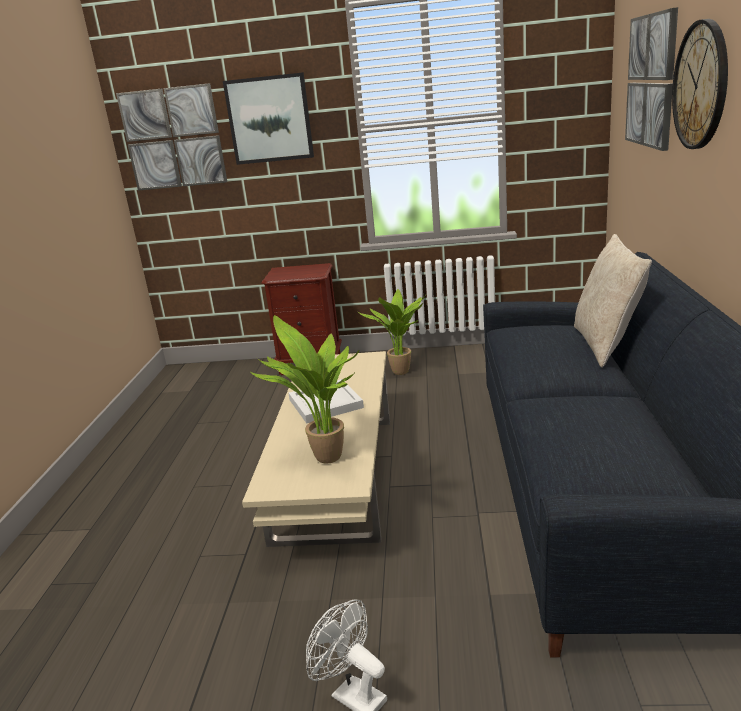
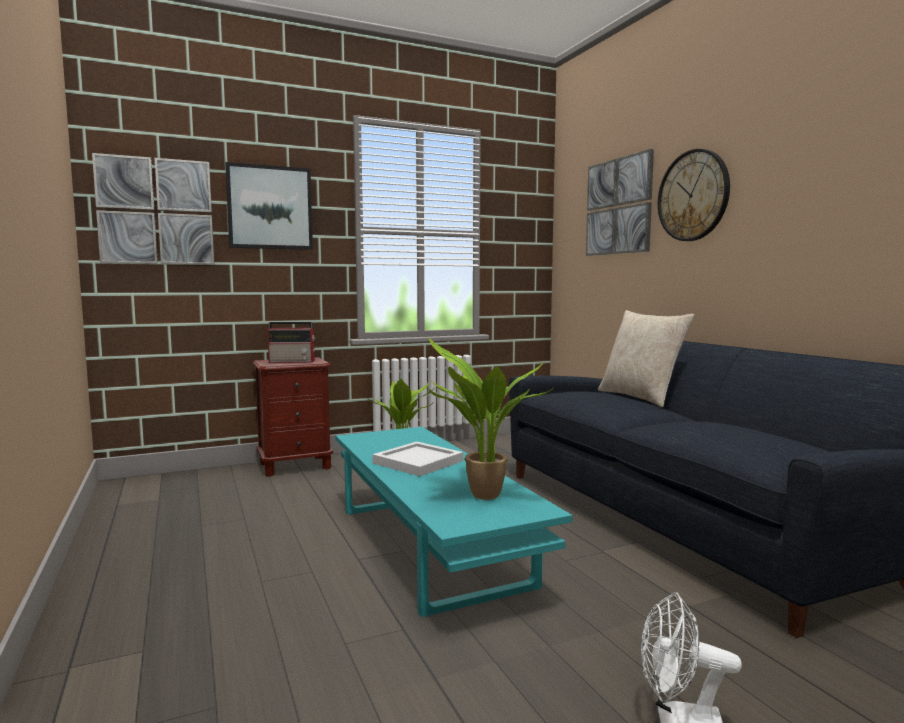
camera: 30 degrees left, 15 degrees down
beige coffee table [242,351,390,547] -> turquoise coffee table [336,427,573,617]
none -> radio [268,322,315,362]

